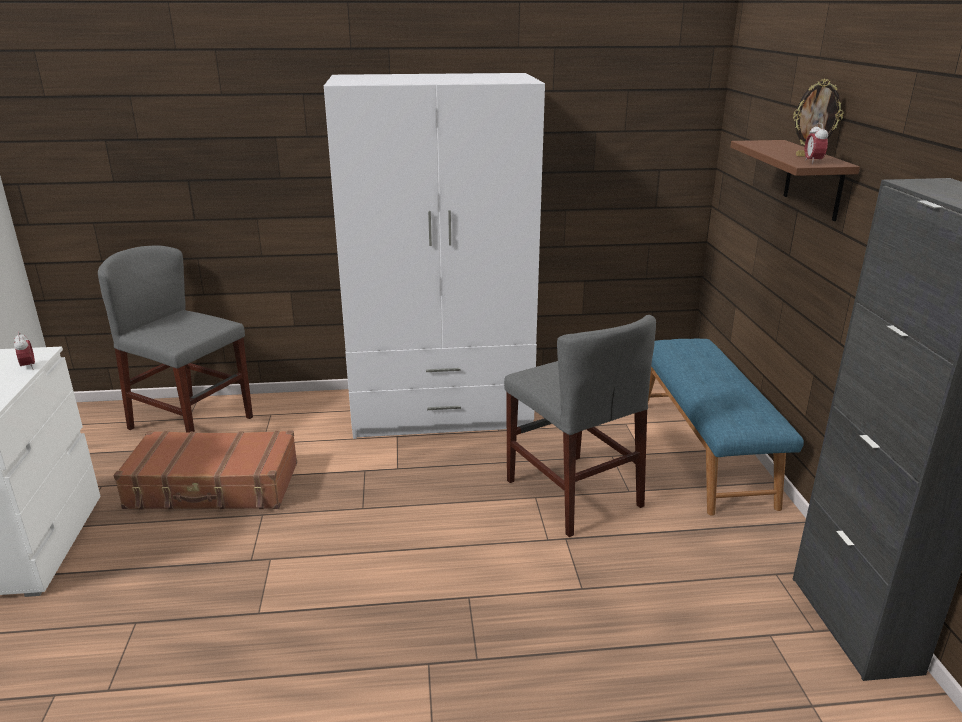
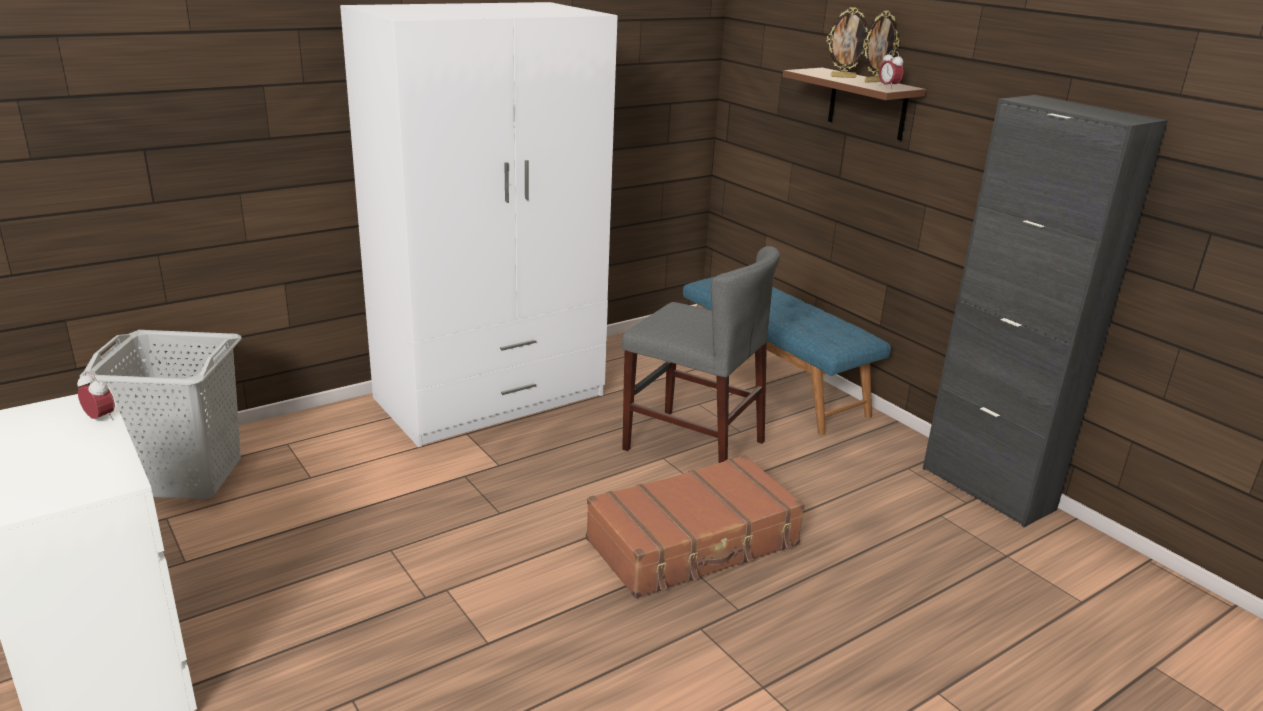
camera: 30 degrees left, 0 degrees up
grey chair [98,246,253,432] -> grey laundry basket [80,330,242,499]
brown suitcase [114,431,297,510] -> brown suitcase moved to [586,455,805,598]
none -> picture frame [826,7,868,78]

